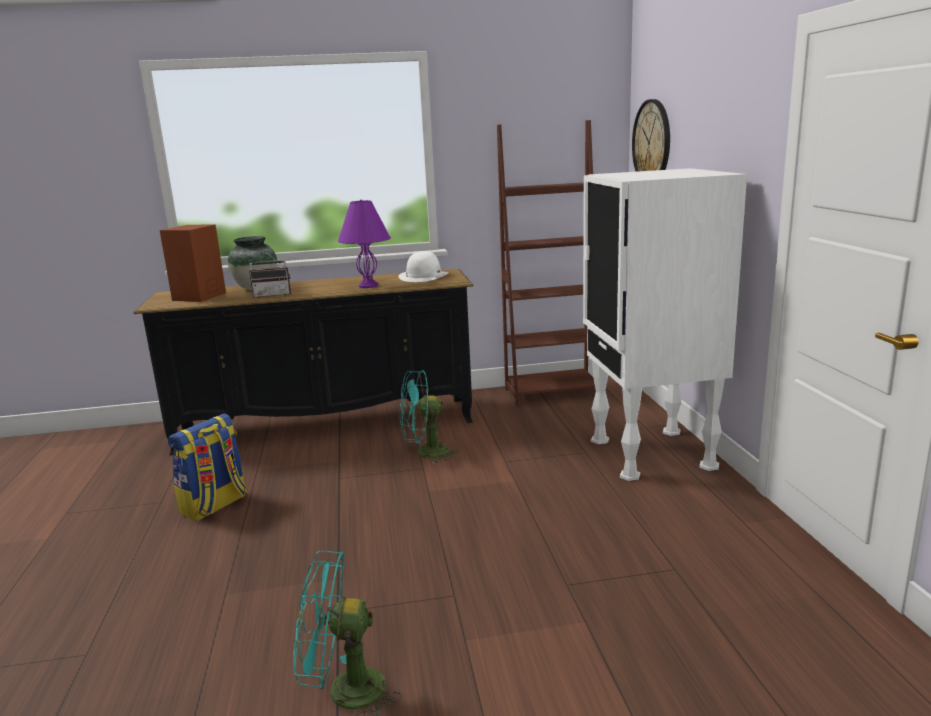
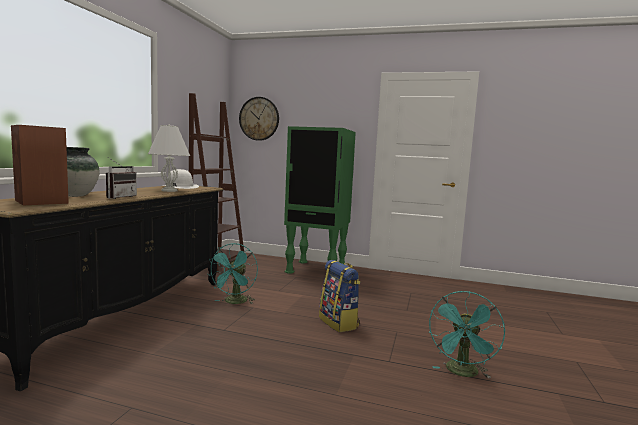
camera: 65 degrees left, 10 degrees down
backpack [168,414,248,522] -> backpack moved to [319,260,360,332]
purple table lamp [338,200,391,288] -> white table lamp [148,124,190,192]
white cabinet [583,168,747,481] -> green cabinet [284,126,356,274]

